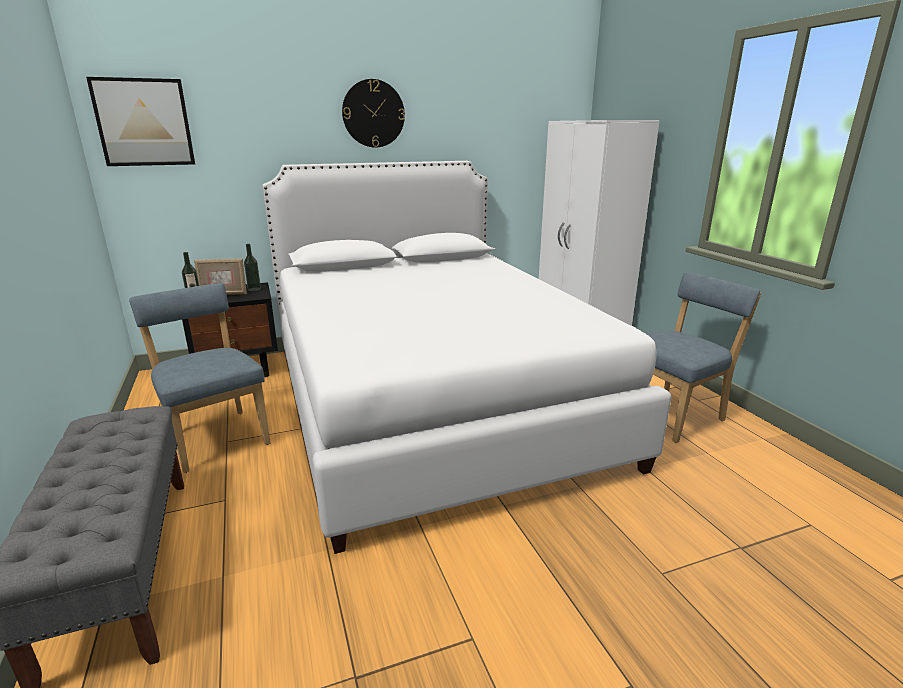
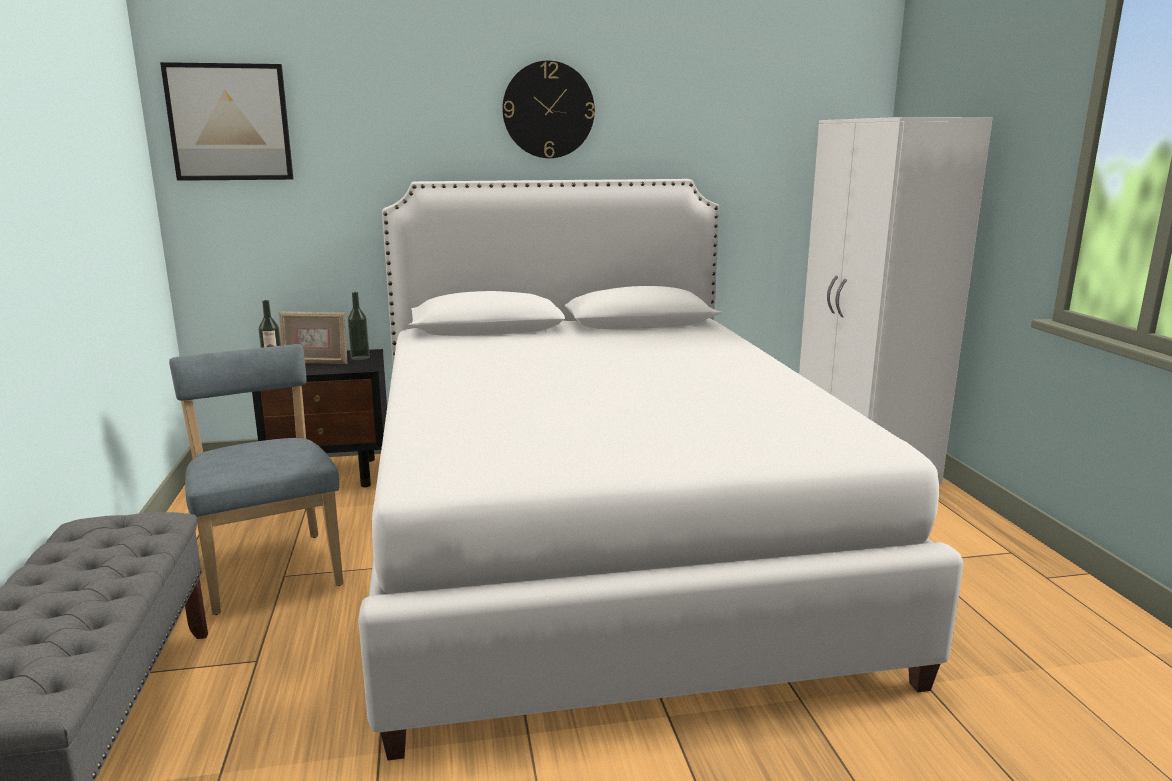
camera: 10 degrees right, 5 degrees down
blue chair [647,272,761,443] -> none

